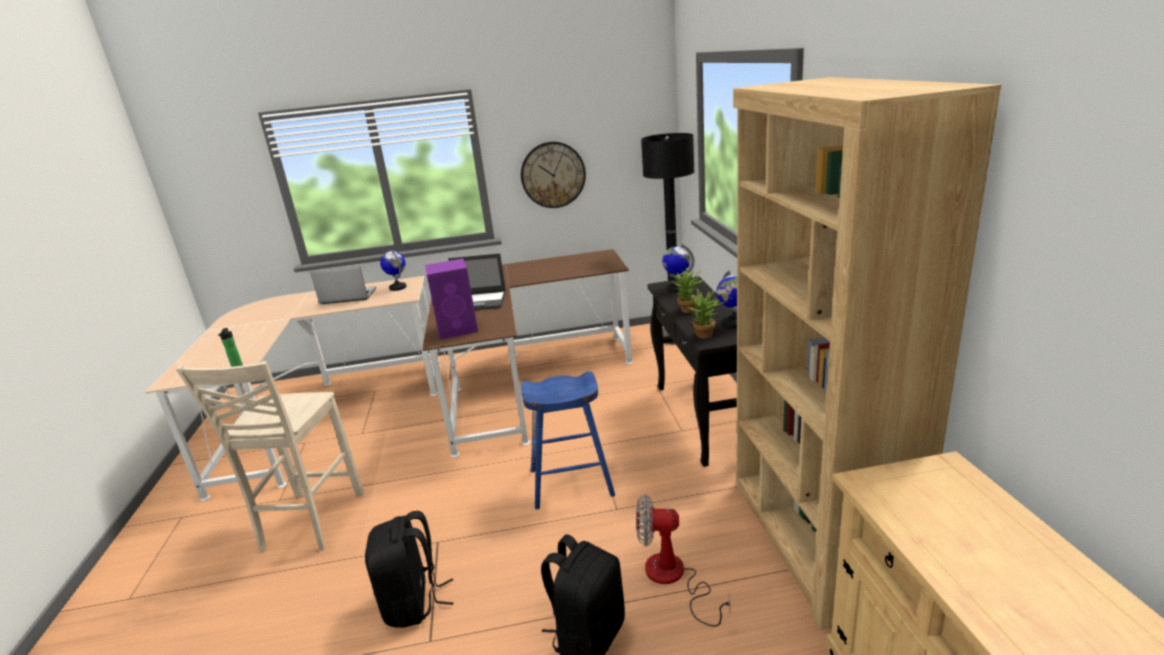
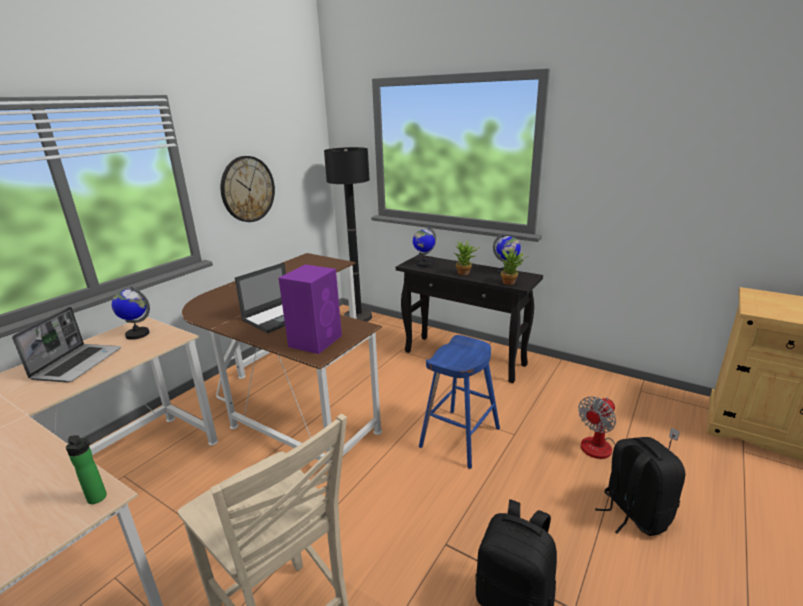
camera: 50 degrees left, 0 degrees up
laptop [310,266,377,304] -> laptop turned 150 degrees clockwise [12,307,121,382]
brown bookcase [733,77,1001,630] -> none

